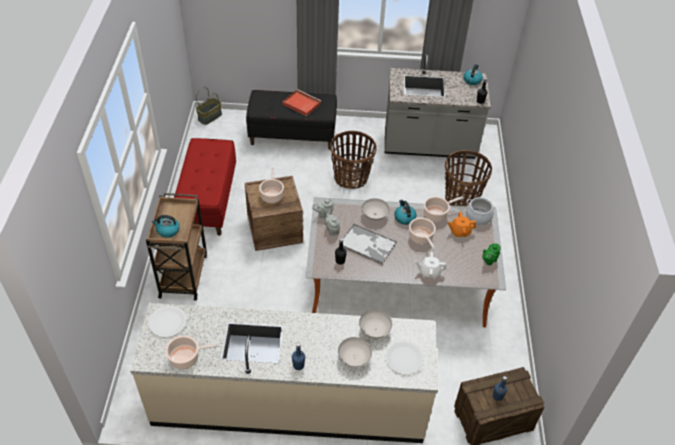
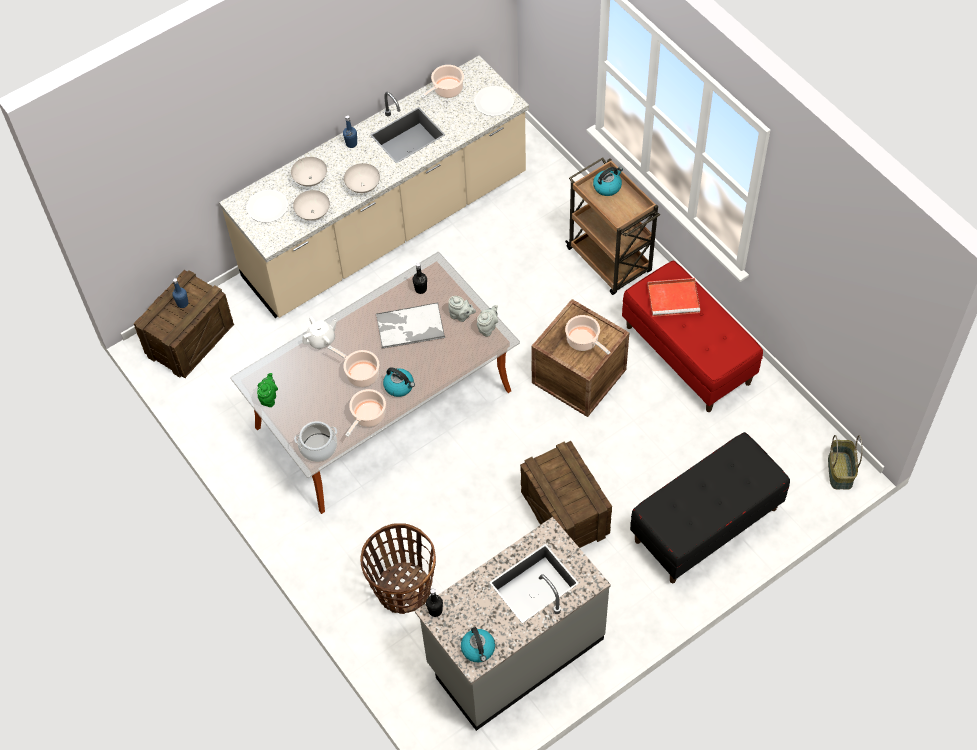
camera: 145 degrees right, 10 degrees up
red tray [283,89,321,116] -> red tray moved to [647,278,700,317]
basket [330,131,377,189] -> crate [520,441,612,548]
white bowl [362,198,389,220] -> white bowl moved to [344,163,380,193]
orange teapot [447,212,476,237] -> none

